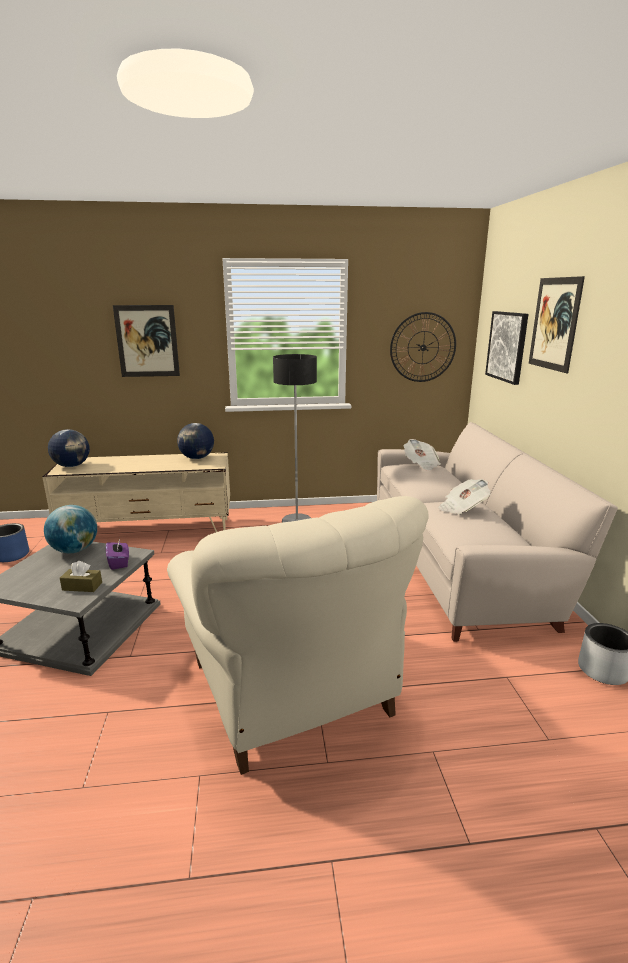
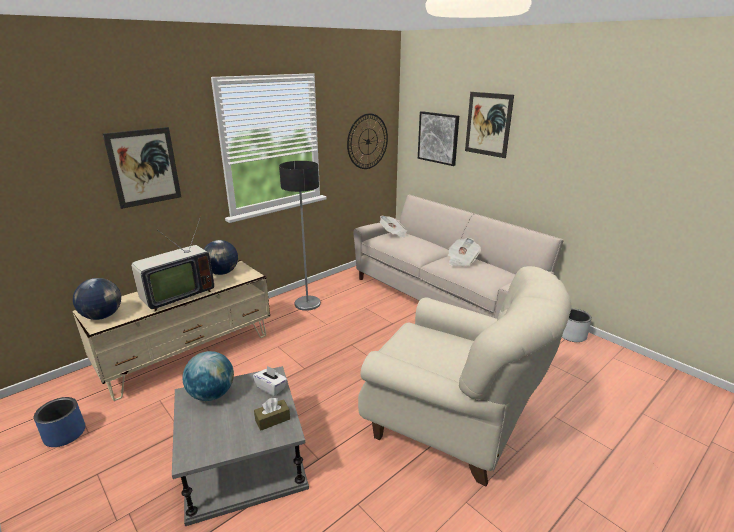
camera: 35 degrees left, 5 degrees up
purple tissue box [106,538,129,570] -> white tissue box [253,365,287,396]
none -> television [131,219,214,311]

